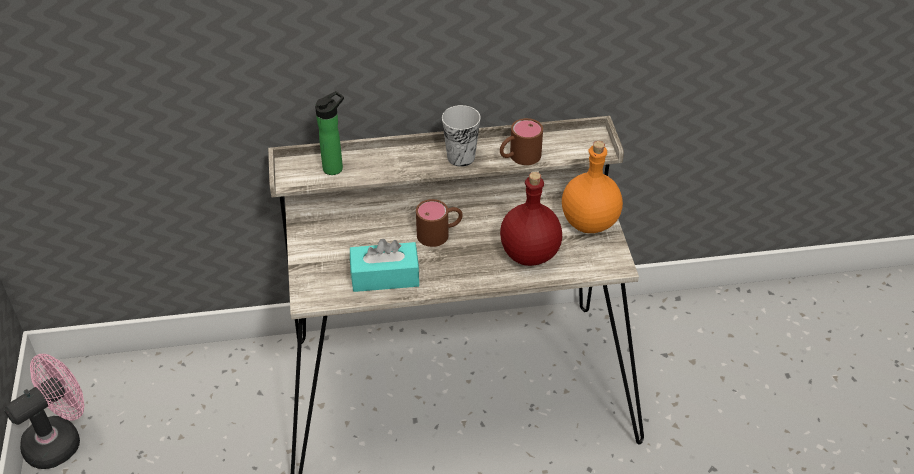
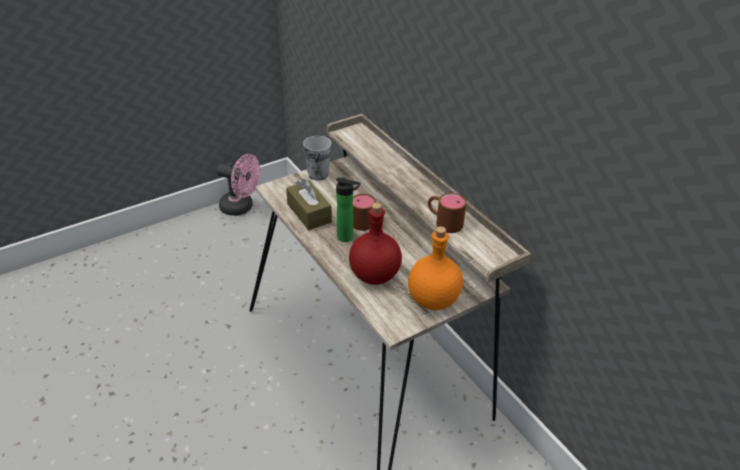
camera: 65 degrees right, 5 degrees down
bottle [315,91,344,175] -> bottle moved to [336,177,360,242]
turquoise tissue box [350,239,420,292] -> brown tissue box [286,179,332,230]
cup [442,105,481,167] -> cup moved to [303,136,331,180]

